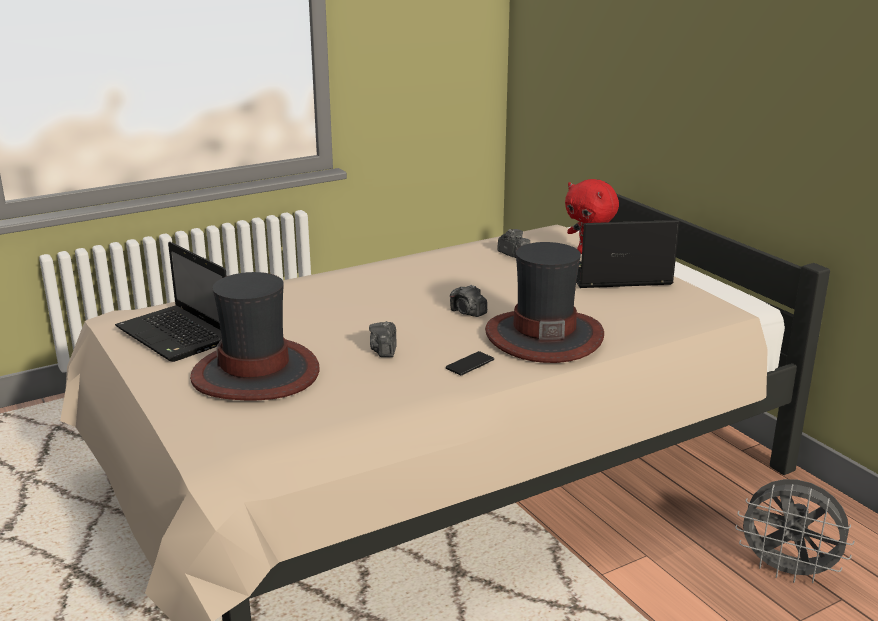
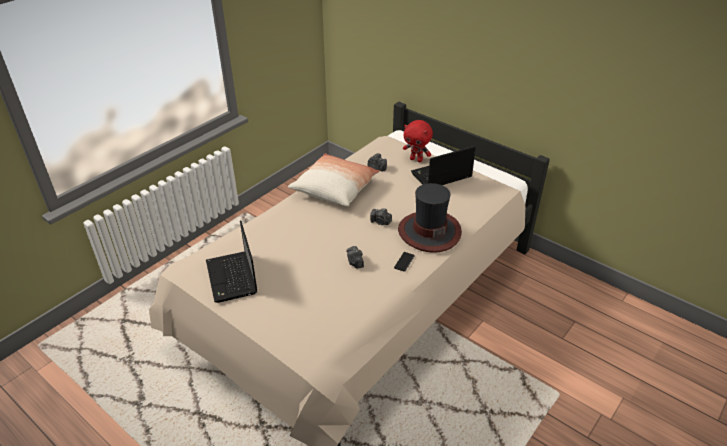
camera: 20 degrees left, 15 degrees up
laptop [115,242,227,362] -> laptop turned 45 degrees clockwise [206,220,257,303]
hat [190,272,320,400] -> none
grey fan [735,479,855,583] -> none
none -> pillow [288,153,380,207]

